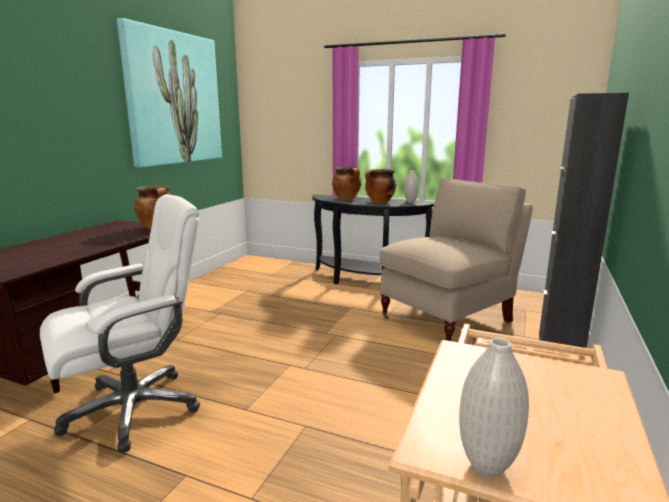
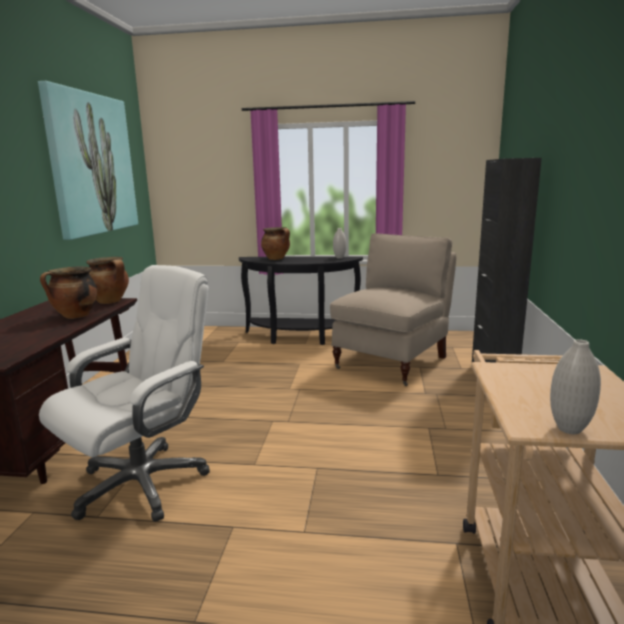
camera: 15 degrees left, 0 degrees up
cooking pot [365,169,396,204] -> cooking pot moved to [40,267,97,319]

